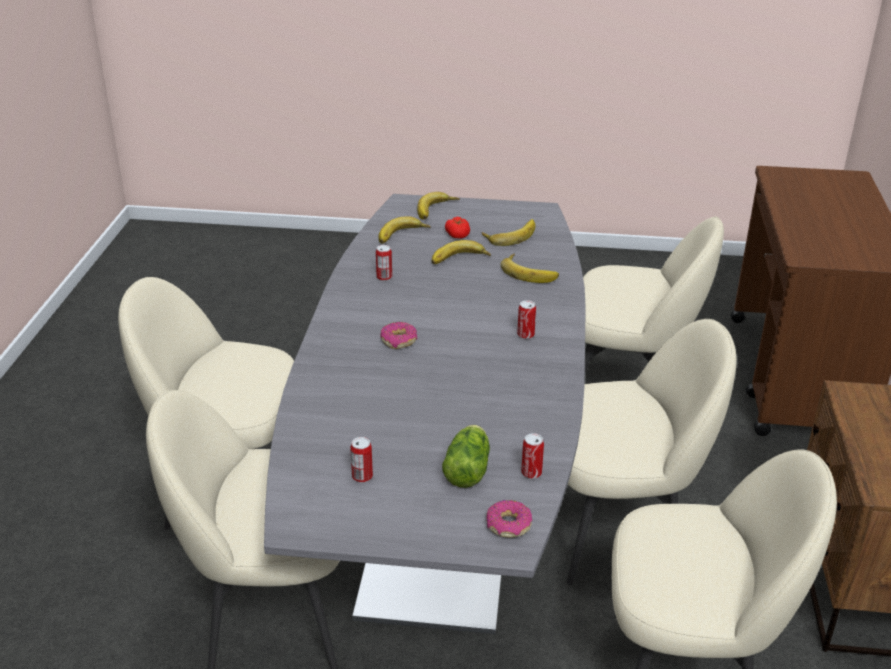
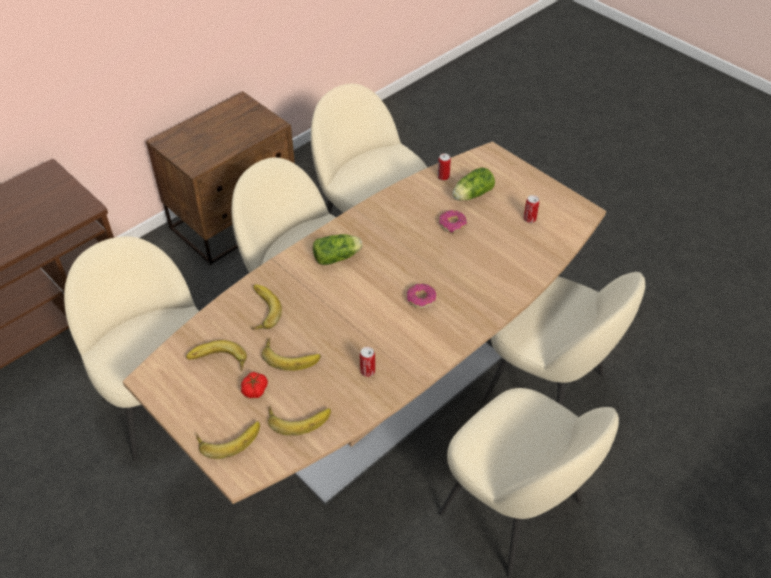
camera: 140 degrees left, 15 degrees up
grey dining table [264,194,586,634] -> brown dining table [123,142,606,505]
donut [487,500,532,538] -> donut moved to [439,210,467,233]
can [517,300,536,339] -> lettuce [313,234,362,265]

